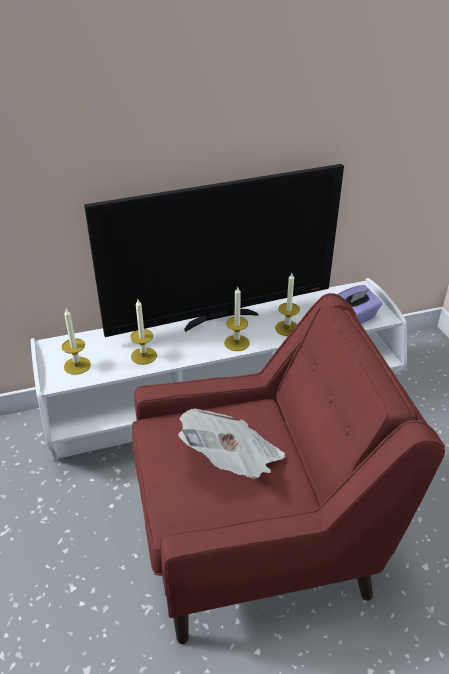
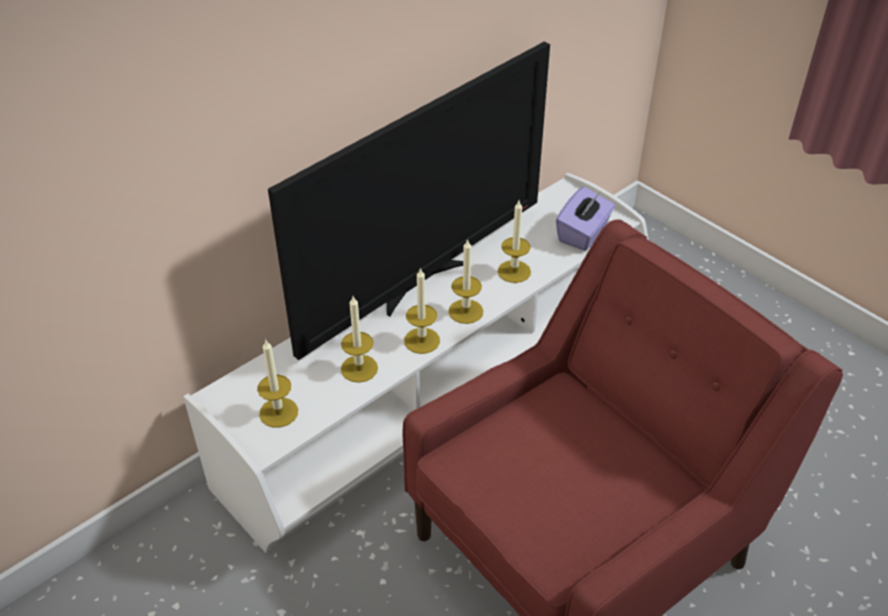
camera: 25 degrees left, 5 degrees up
newspaper [178,408,285,479] -> none
none -> candle [404,267,440,354]

